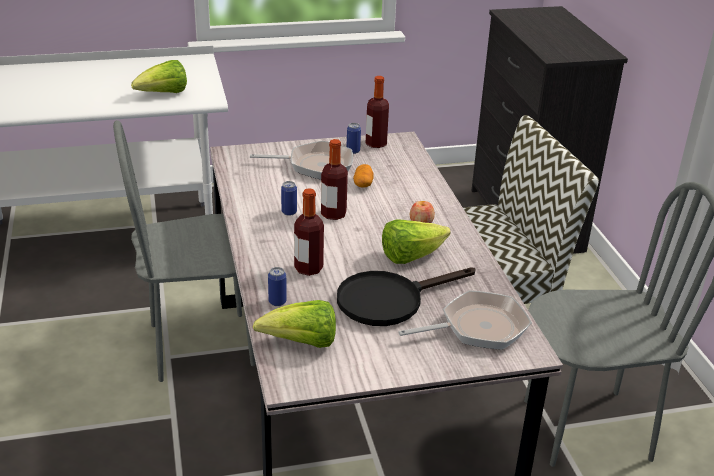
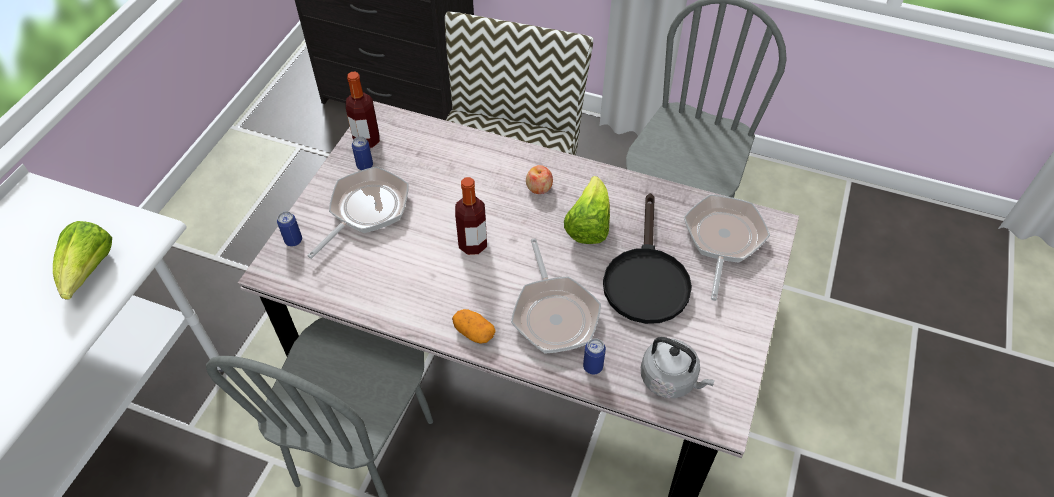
camera: 55 degrees left, 20 degrees up
lettuce [253,300,336,348] -> grey kettle [641,337,715,398]
can [281,181,297,216] -> can moved to [277,211,302,246]
bottle [294,188,324,276] -> frying pan [511,238,601,354]
potato [353,164,374,188] -> potato moved to [452,309,496,344]

